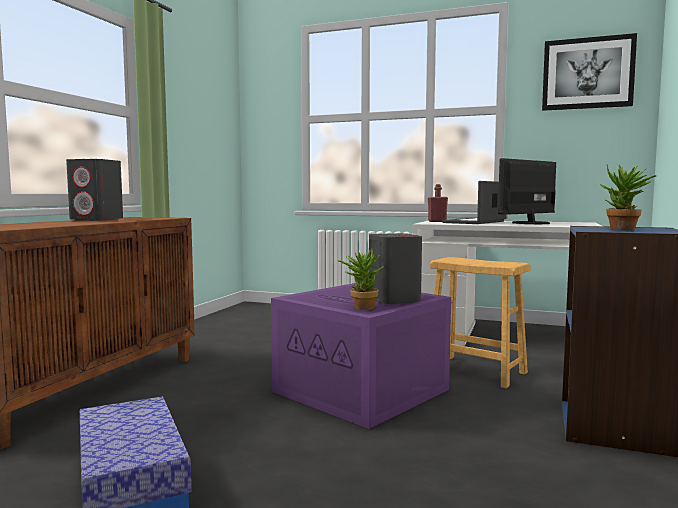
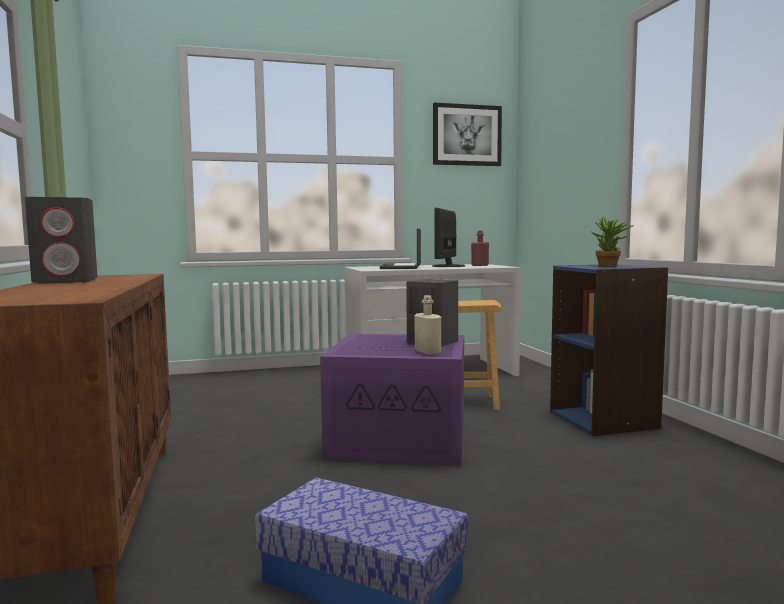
camera: 35 degrees left, 0 degrees up
potted plant [337,250,384,310] -> beige bottle [414,295,441,355]
red bottle [428,184,448,222] -> red bottle moved to [471,230,489,266]

